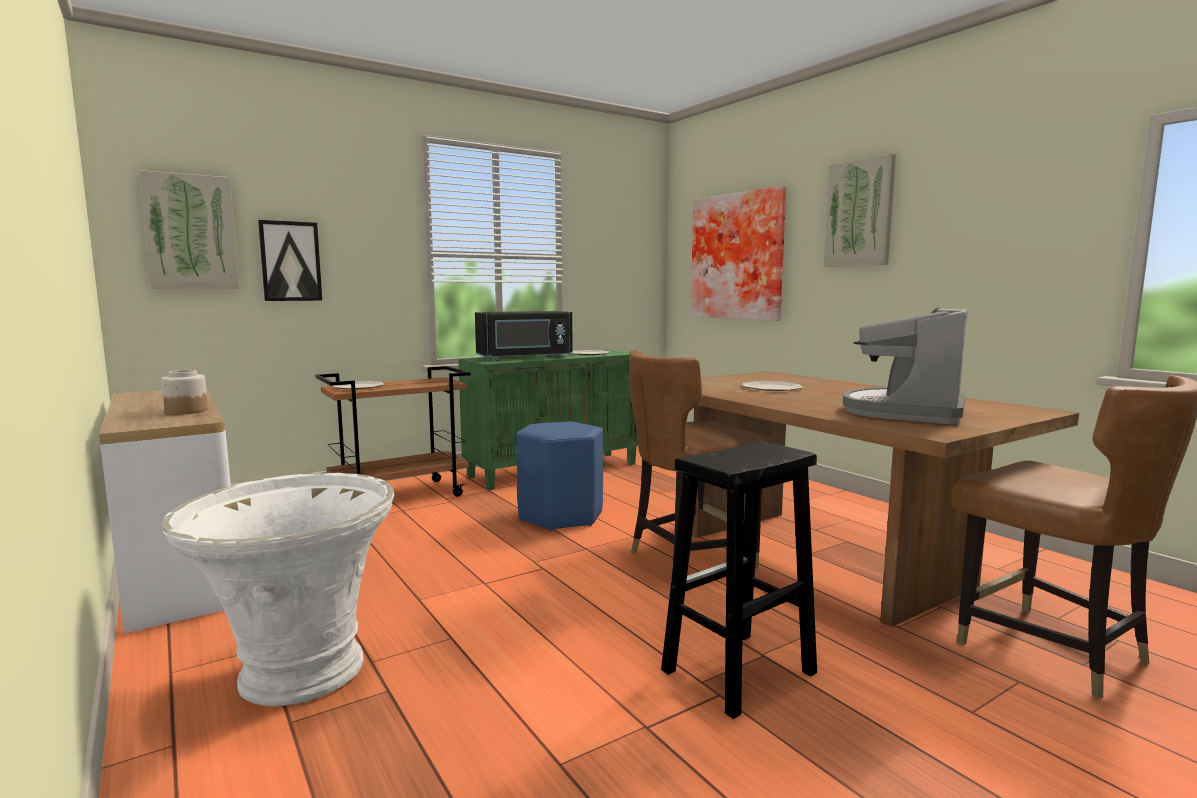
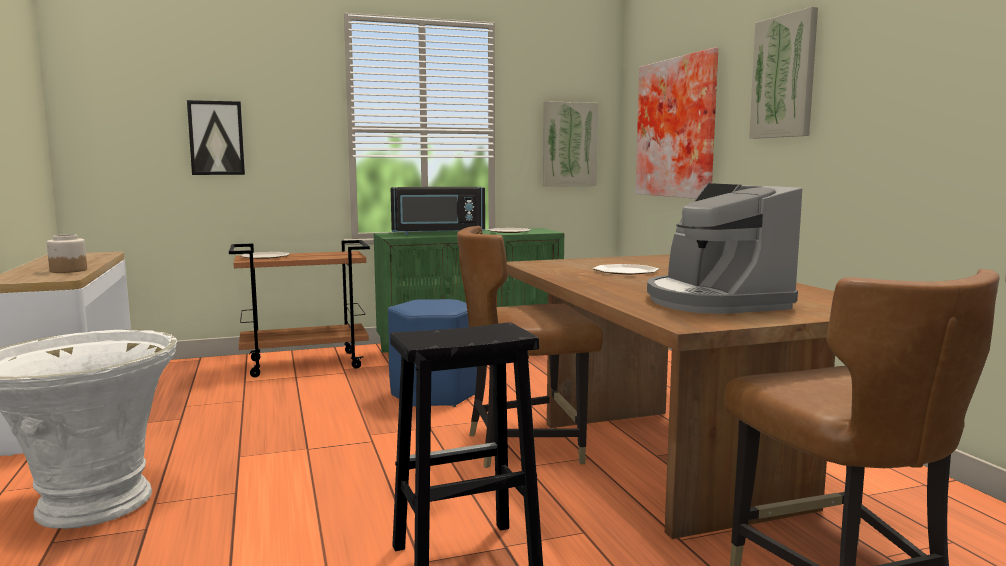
camera: 15 degrees right, 0 degrees up
picture [138,170,240,289] -> picture moved to [543,101,598,187]
coffee machine [843,307,968,424] -> coffee machine turned 60 degrees counterclockwise [647,183,802,314]

